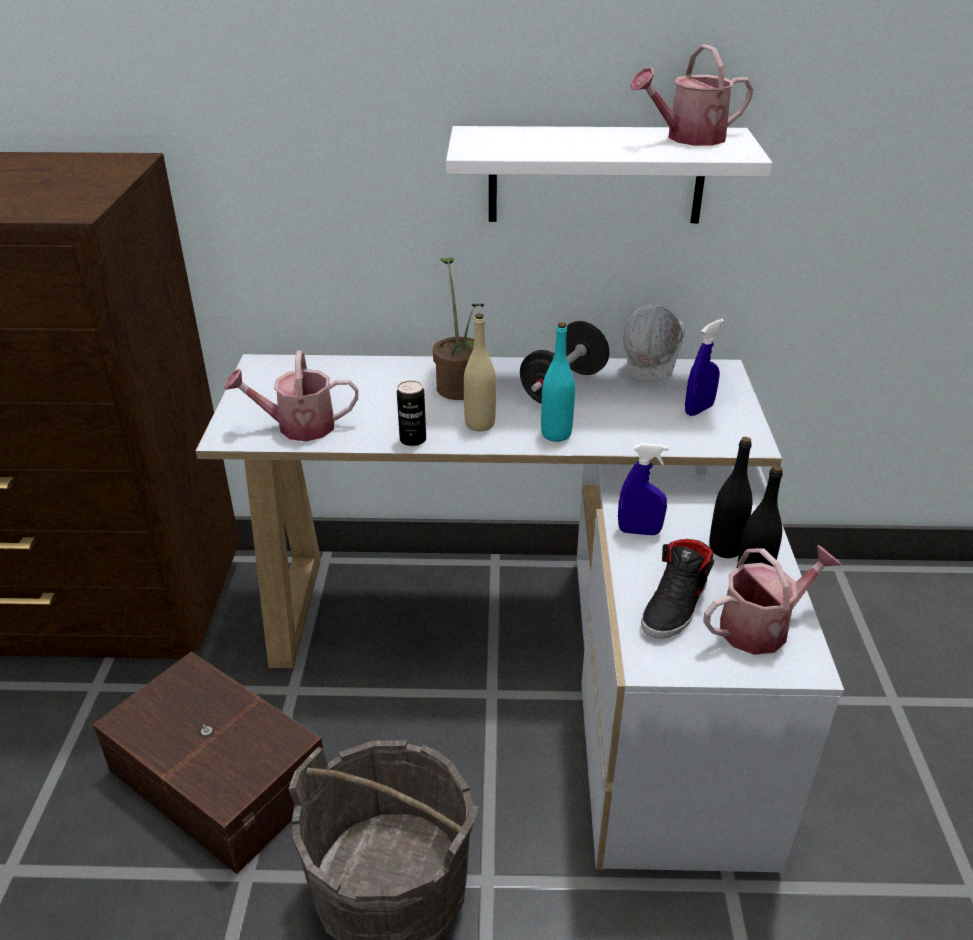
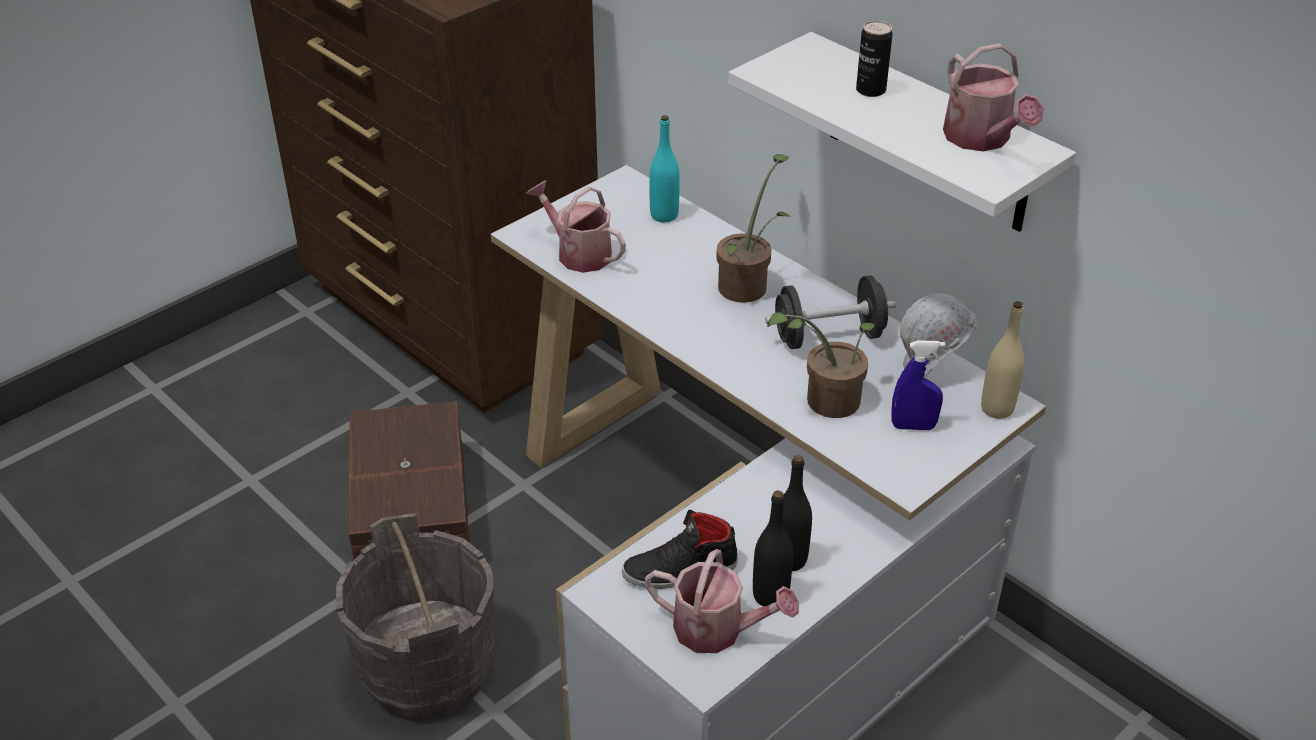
camera: 45 degrees right, 5 degrees up
can [397,380,426,446] -> can moved to [856,21,893,97]
beige bottle [464,313,496,431] -> beige bottle moved to [981,301,1024,419]
turquoise bottle [541,322,575,442] -> turquoise bottle moved to [649,115,680,223]
blue spray bottle [618,443,668,535] -> none
watering can [630,44,753,146] -> watering can turned 135 degrees counterclockwise [943,43,1044,151]
none -> potted plant [767,312,875,418]

